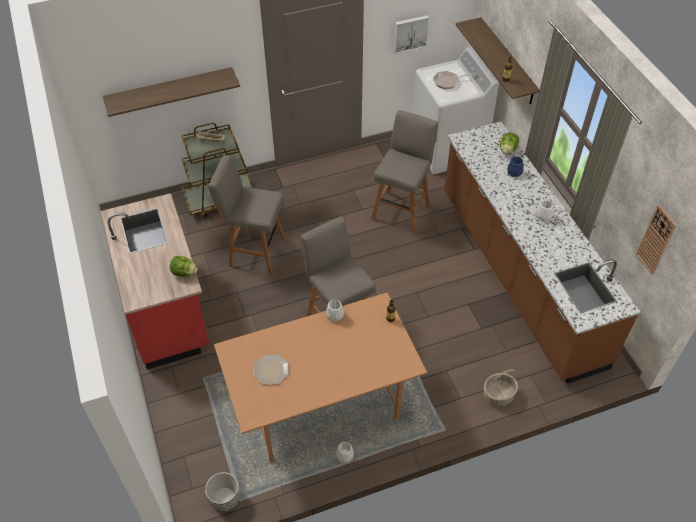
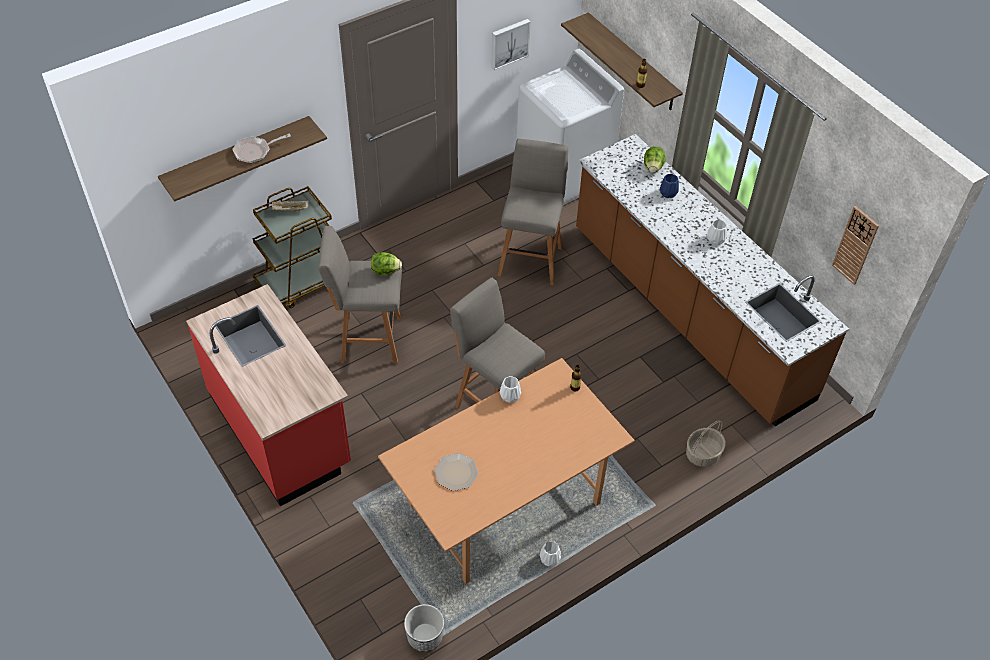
camera: 15 degrees left, 0 degrees up
lettuce [169,256,198,277] -> lettuce moved to [371,252,402,275]
frying pan [433,71,476,89] -> frying pan moved to [232,134,291,163]

